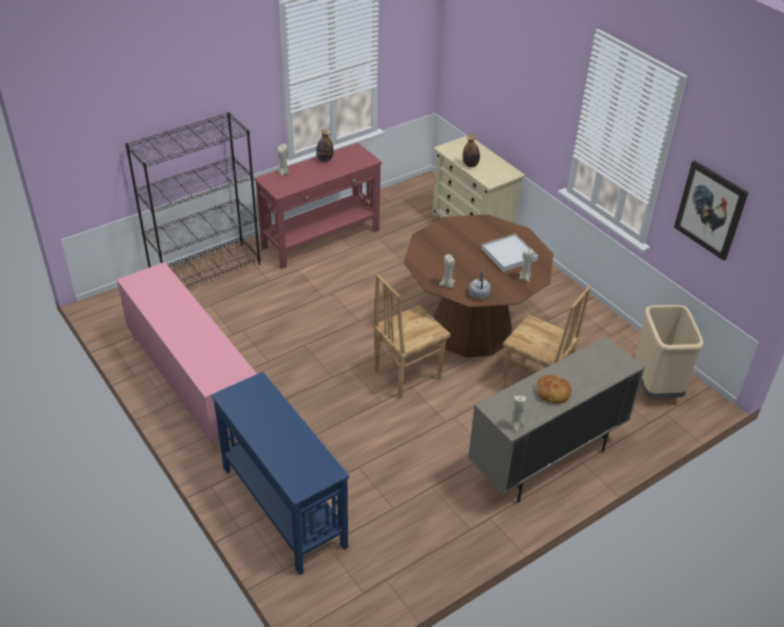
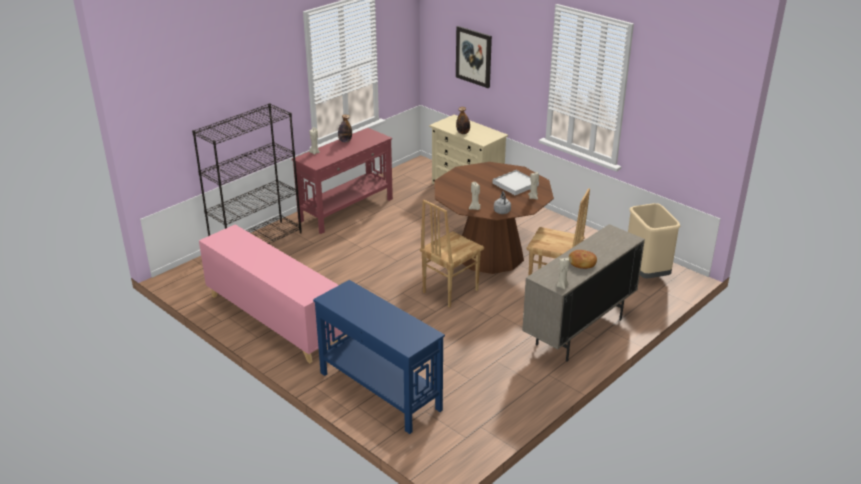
camera: 10 degrees left, 10 degrees down
picture [674,160,749,261] -> picture moved to [456,26,492,88]

